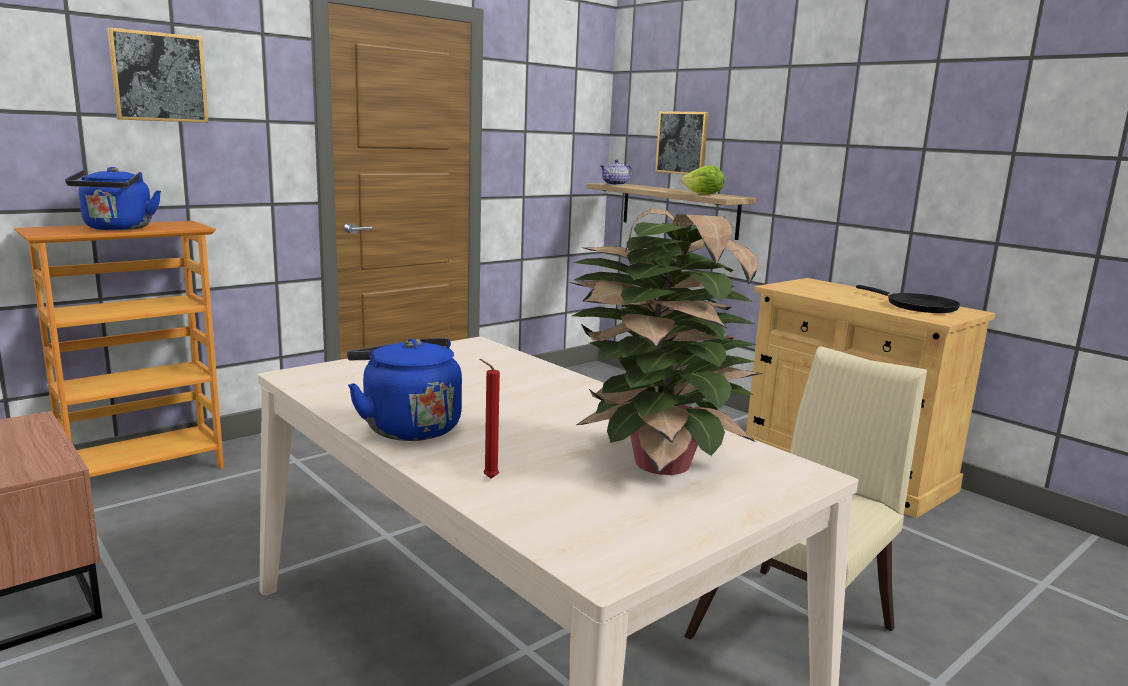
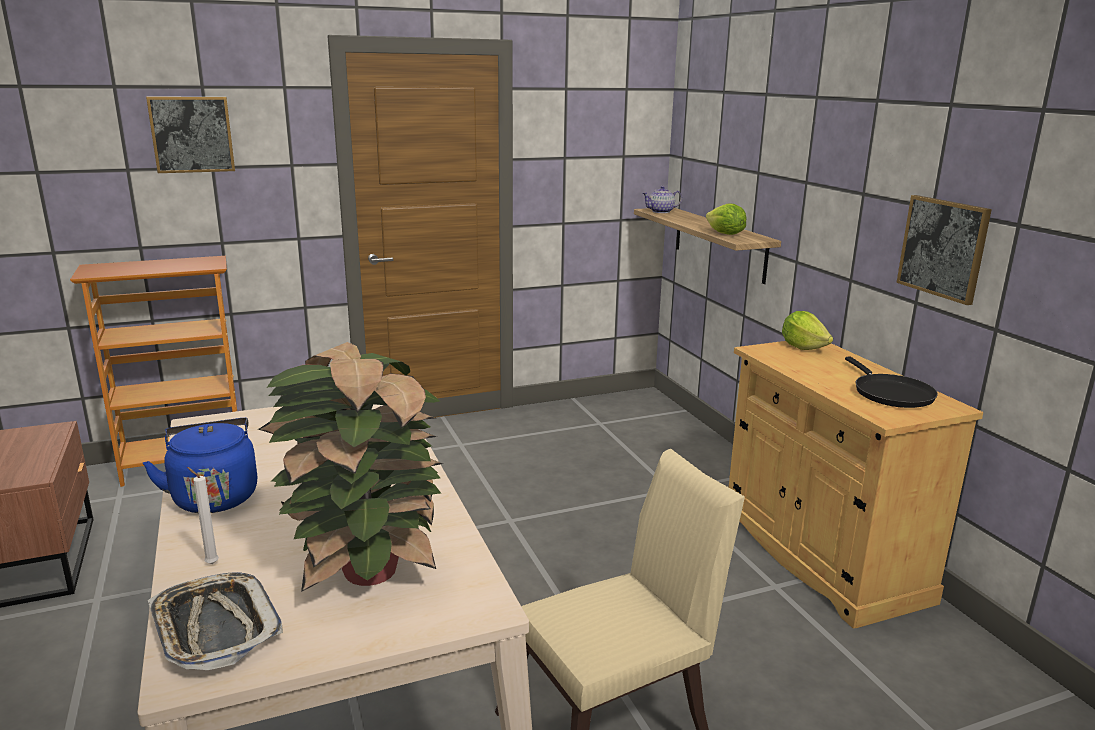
camera: 20 degrees right, 5 degrees up
blue kettle [65,167,161,230] -> none
red candle [480,359,500,479] -> white candle [187,467,219,564]
picture [655,111,709,175] -> picture moved to [896,195,992,305]
none -> tray [148,572,283,670]
none -> lettuce [782,311,833,350]

